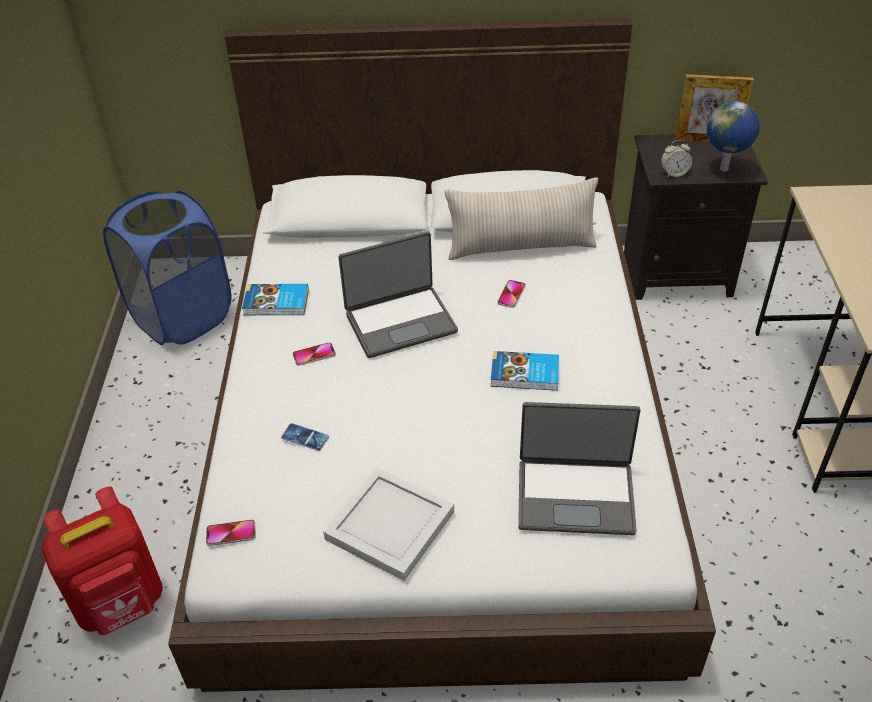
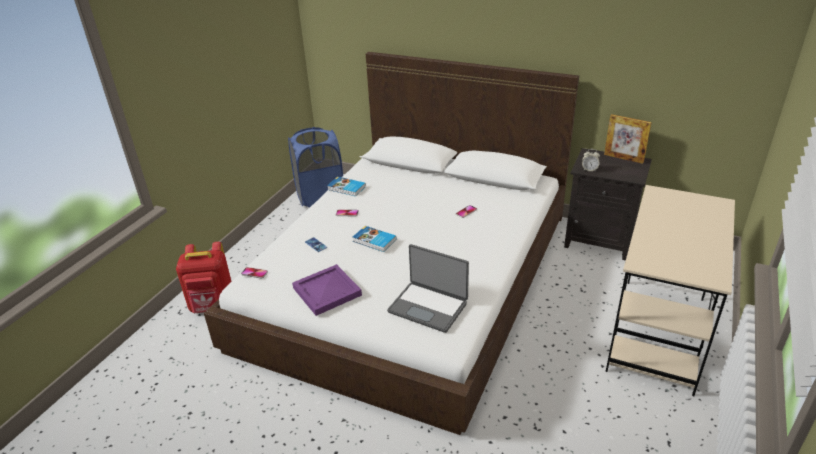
camera: 25 degrees right, 10 degrees down
white tray [323,467,454,581] -> purple tray [292,264,362,316]
laptop [338,231,458,358] -> none
beige pillow [445,177,598,260] -> none
book [491,351,559,391] -> book moved to [353,226,396,252]
globe [707,101,760,171] -> none

